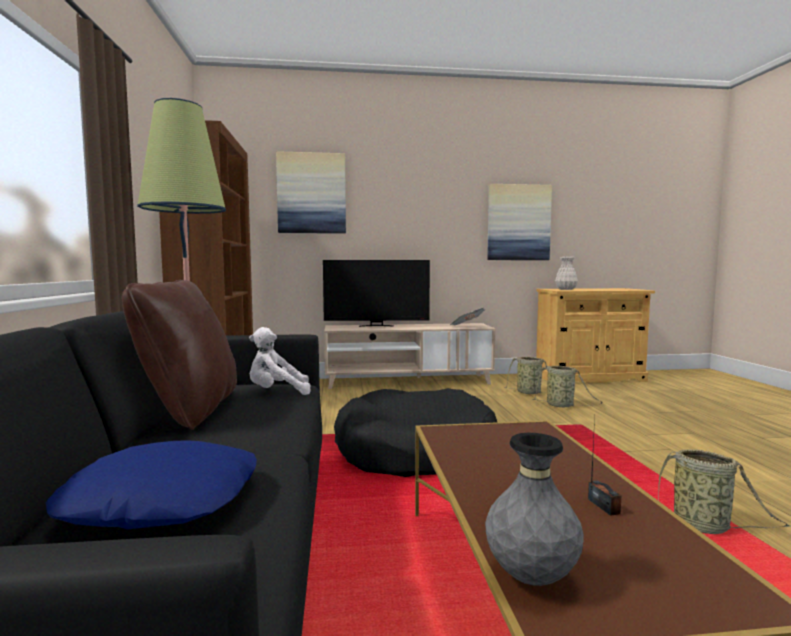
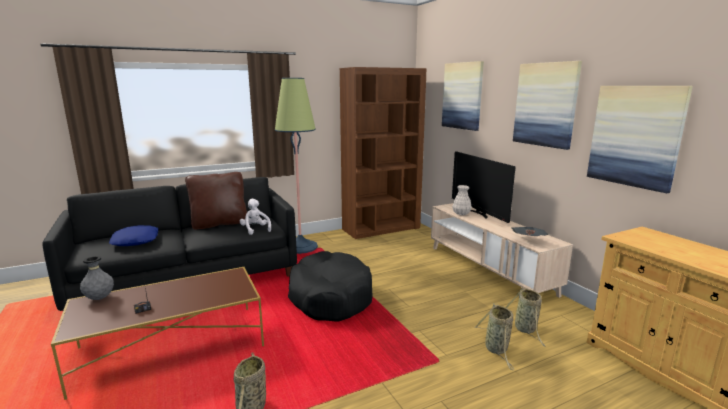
camera: 70 degrees right, 10 degrees up
white vase [555,257,578,290] -> white vase moved to [452,185,472,215]
none -> picture [513,61,582,150]

